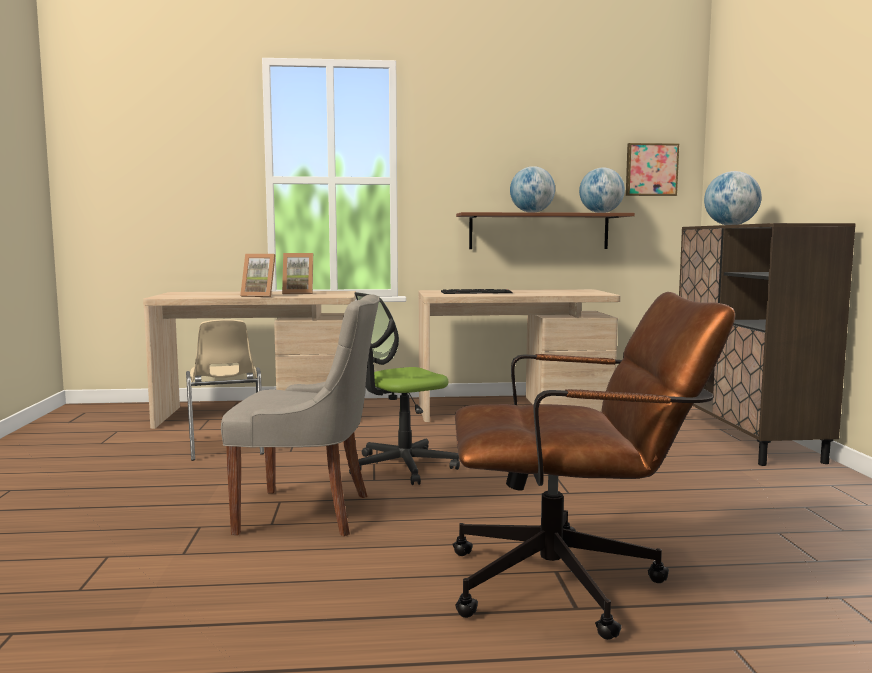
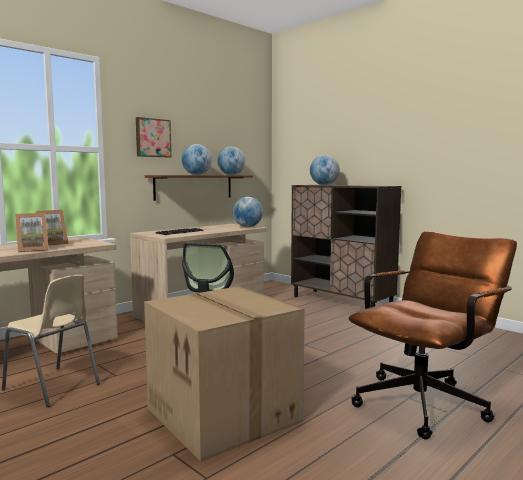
camera: 40 degrees left, 0 degrees up
grey chair [221,294,380,536] -> cardboard box [144,286,305,462]
picture [626,143,679,196] -> picture moved to [136,117,172,157]
none -> globe [233,197,263,227]

